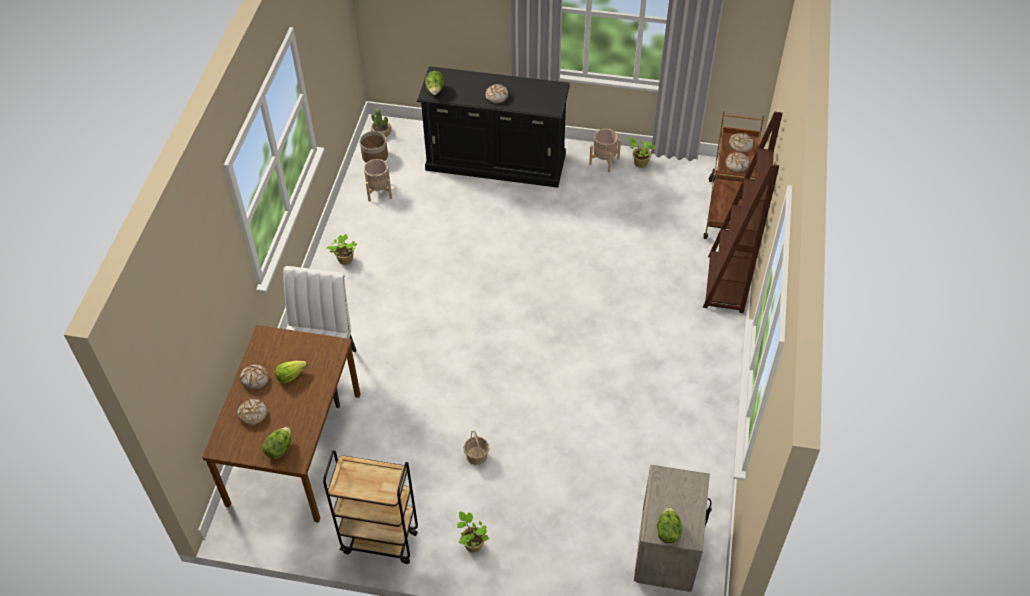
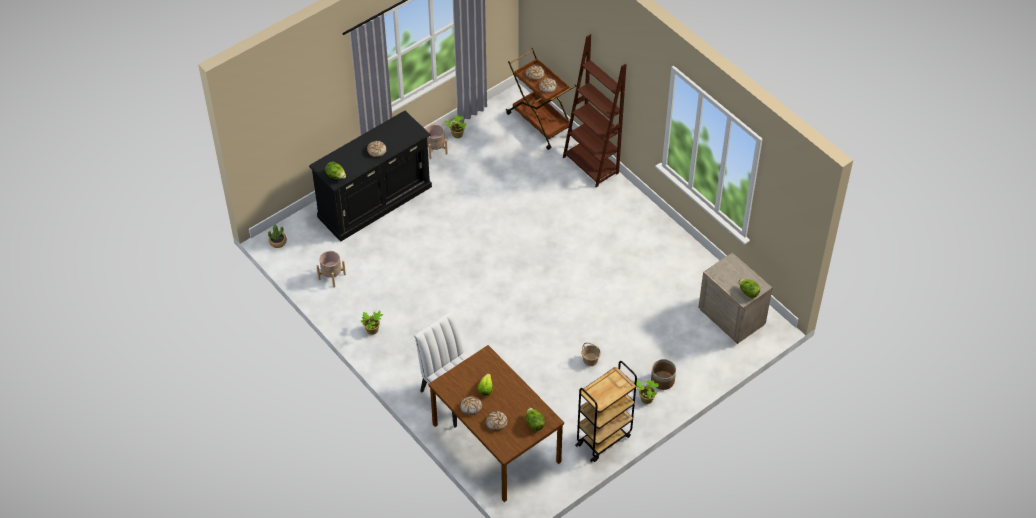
camera: 50 degrees left, 0 degrees up
planter [360,131,388,163] -> planter moved to [651,359,676,390]

